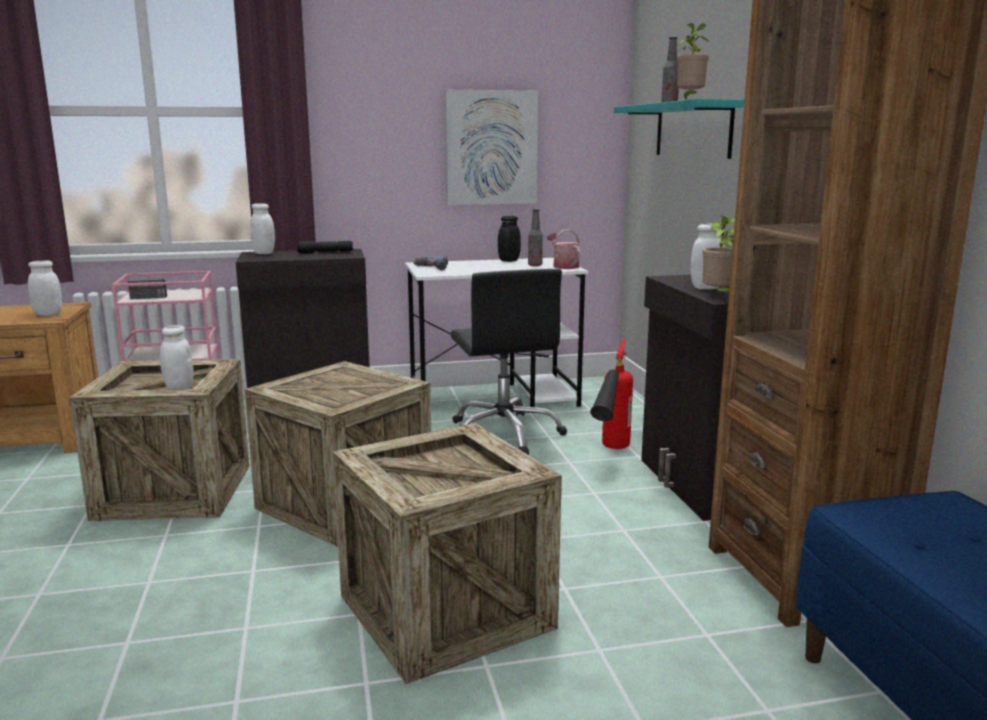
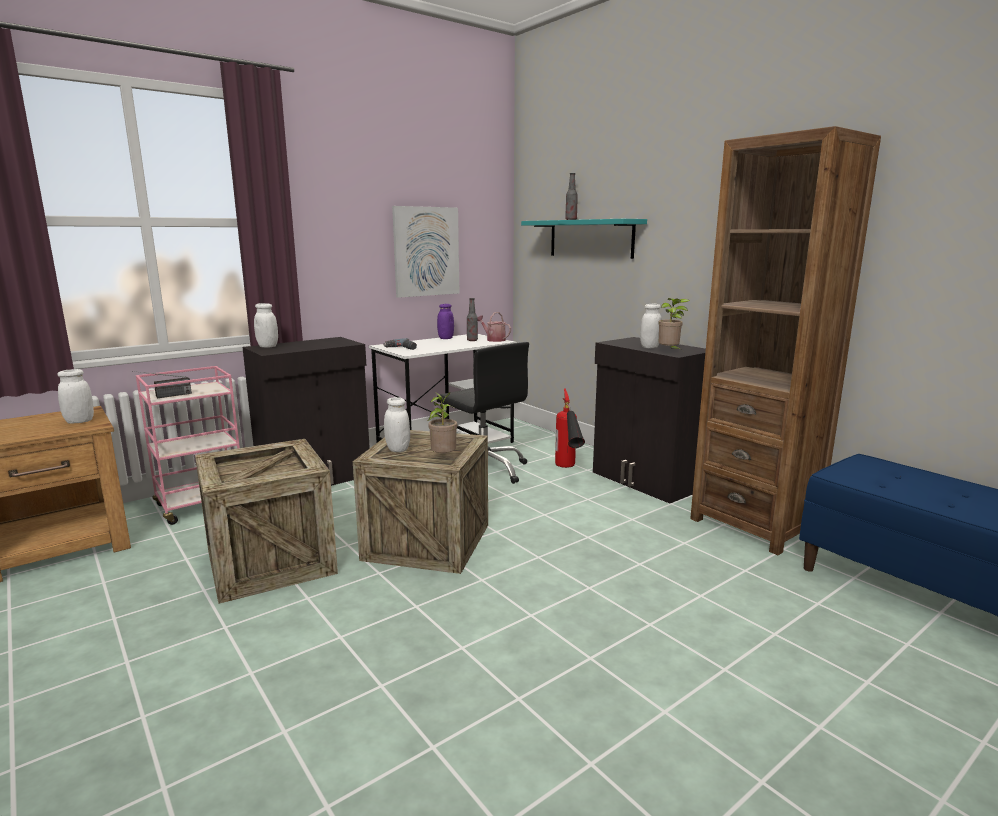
camera: 25 degrees left, 0 degrees up
white jar [160,325,194,389] -> white jar moved to [384,397,410,452]
black flashlight [297,241,353,254] -> none
crate [333,423,562,684] -> none
black jar [498,216,521,262] -> purple jar [437,304,454,339]
potted plant [677,23,709,99] -> potted plant moved to [428,392,457,453]

